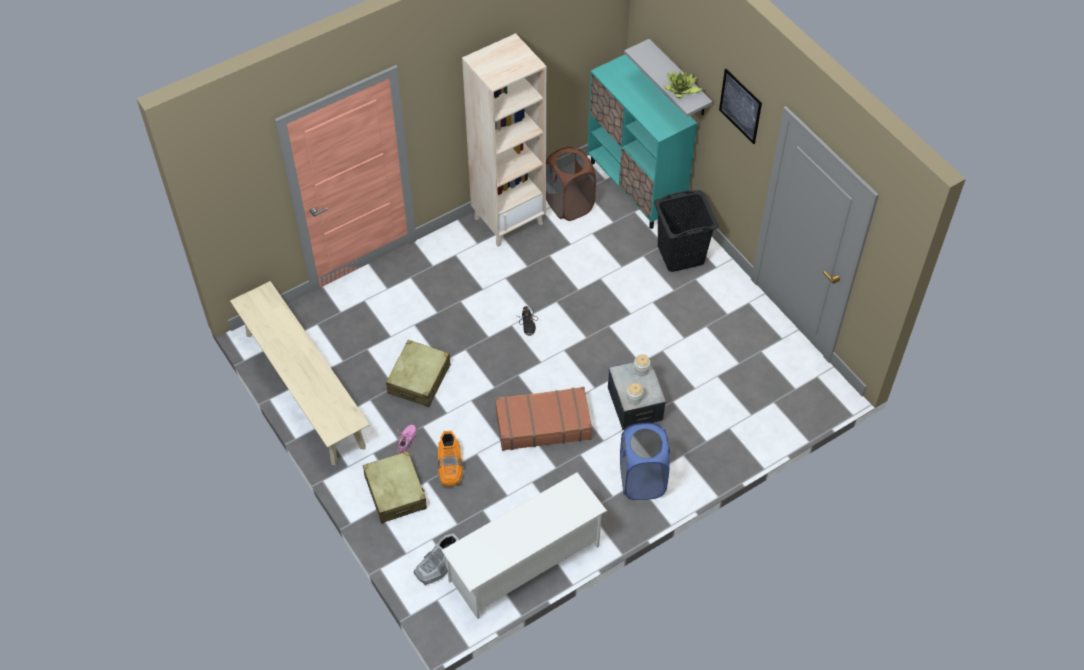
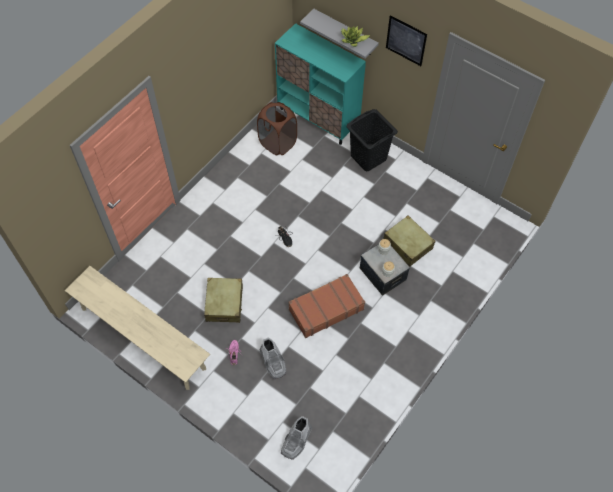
camera: 20 degrees left, 5 degrees up
beige suitcase [363,451,427,523] -> beige suitcase moved to [383,215,435,267]
orange boot [437,431,464,486] -> grey boot [259,337,286,379]
white shoe rack [441,472,607,619] -> none
beige bookcase [462,33,546,247] -> none
blue laundry basket [620,423,670,500] -> none

